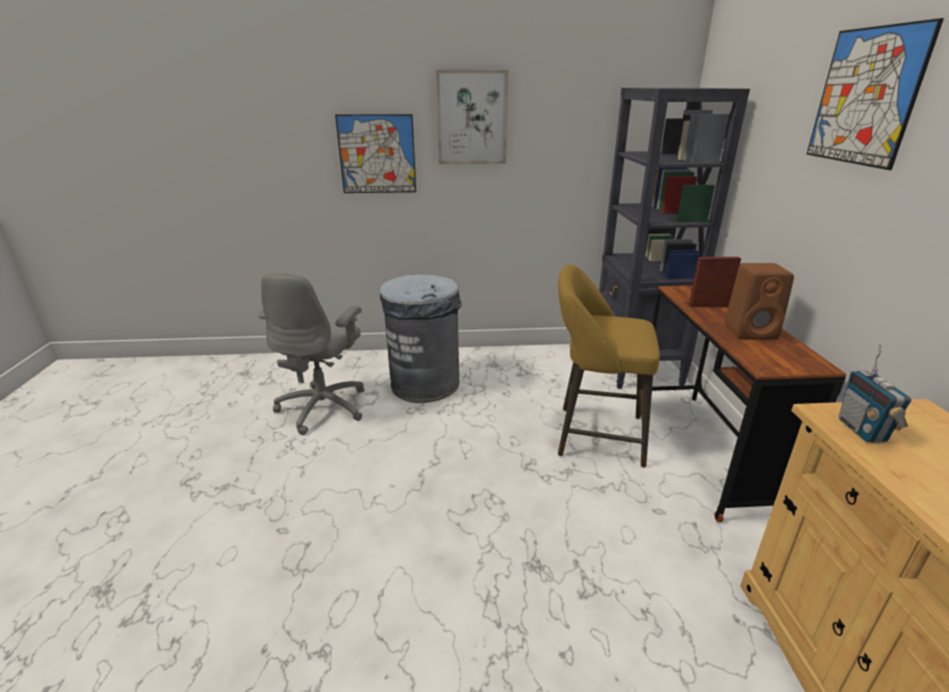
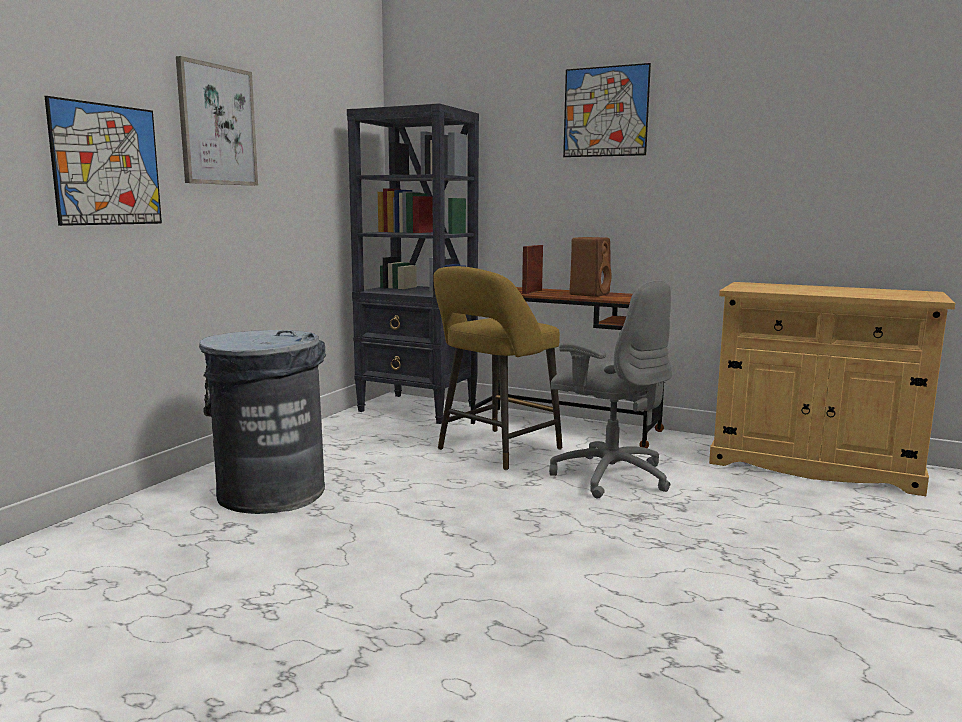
camera: 60 degrees left, 15 degrees down
grey office chair [258,273,364,435] -> grey office chair moved to [549,280,672,499]
radio [839,345,911,443] -> none

